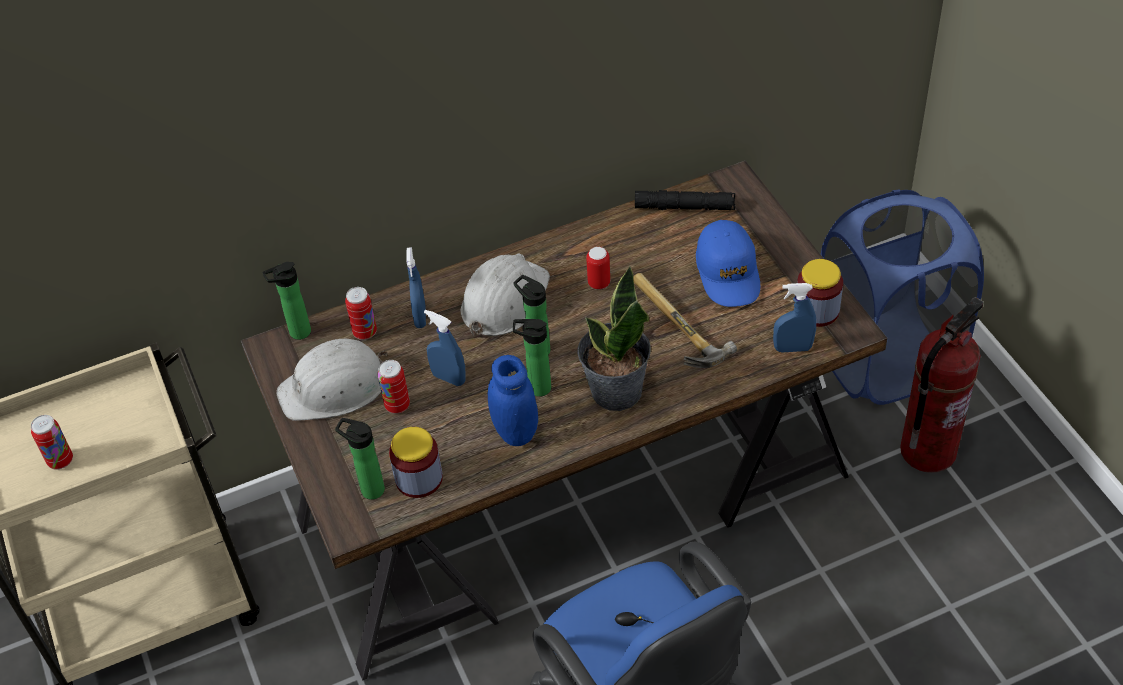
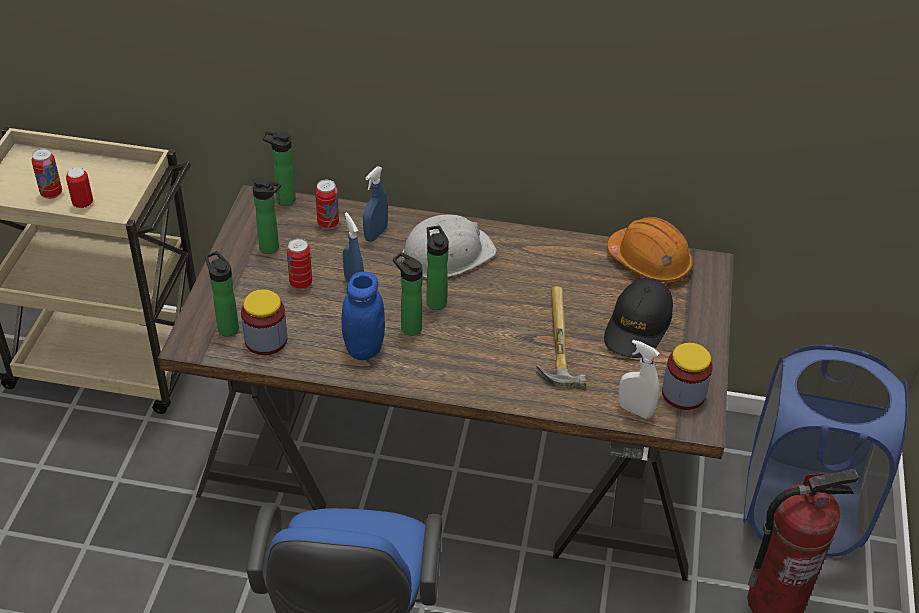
camera: 30 degrees right, 5 degrees down
white hard hat [276,339,388,421] -> bottle [253,177,281,254]
potted plant [577,265,651,411] -> none
can [586,247,610,289] -> can moved to [66,168,93,208]
black flashlight [635,190,735,210] -> orange hard hat [607,217,693,282]
blue cap [696,220,760,307] -> black cap [604,278,673,358]
blue spray bottle [773,283,816,352] -> white spray bottle [619,339,660,419]

